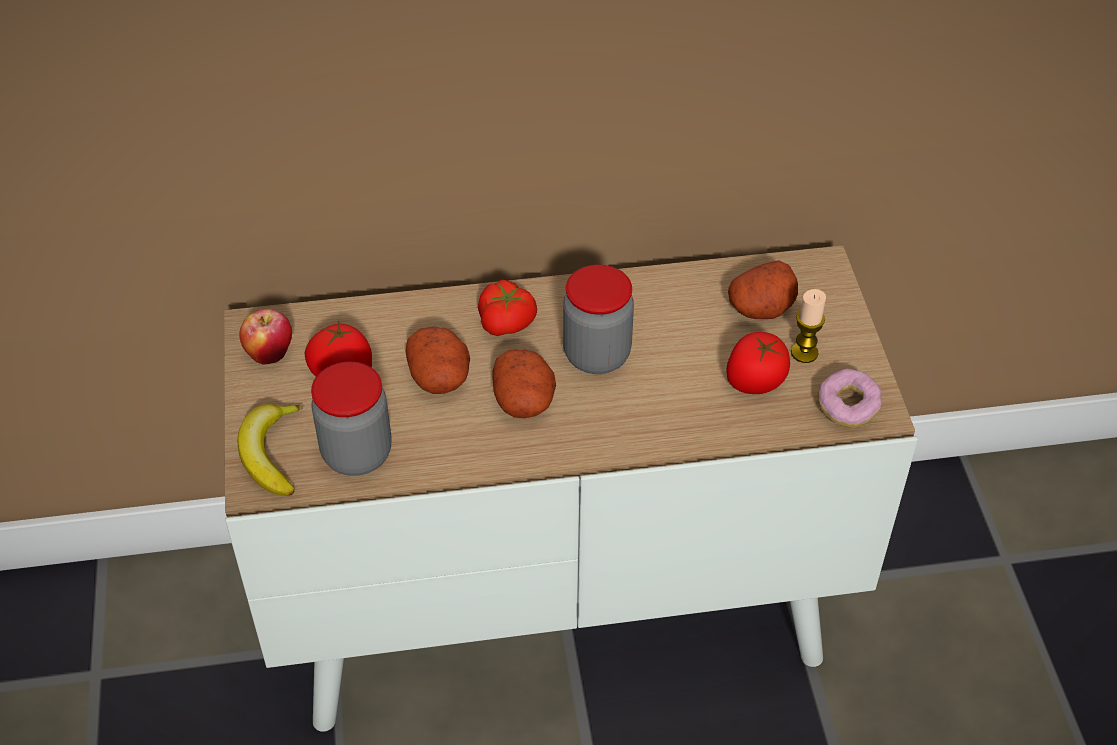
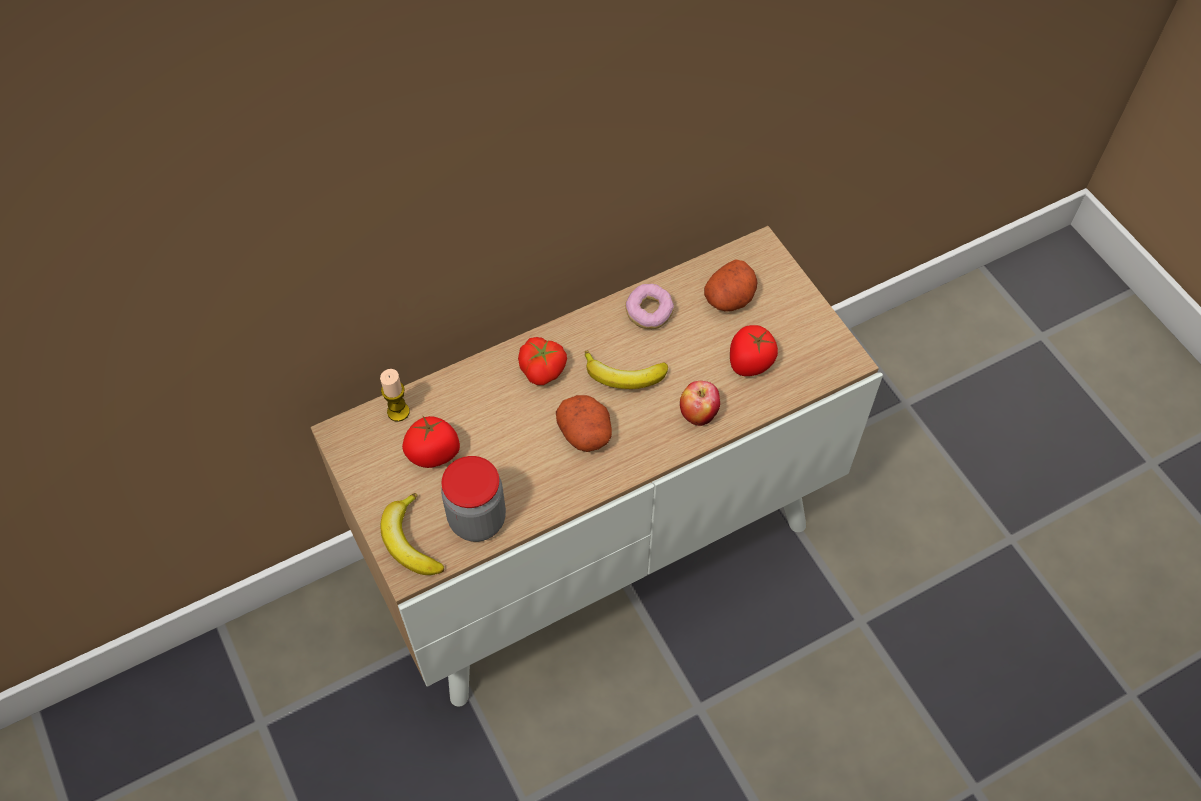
camera: 20 degrees left, 10 degrees up
apple [239,309,292,365] -> apple moved to [680,381,720,426]
potato [405,326,470,394] -> none
jar [563,265,634,374] -> banana [585,351,668,389]
candle [791,289,826,363] -> candle moved to [380,369,410,422]
donut [818,369,882,428] -> donut moved to [625,284,674,329]

